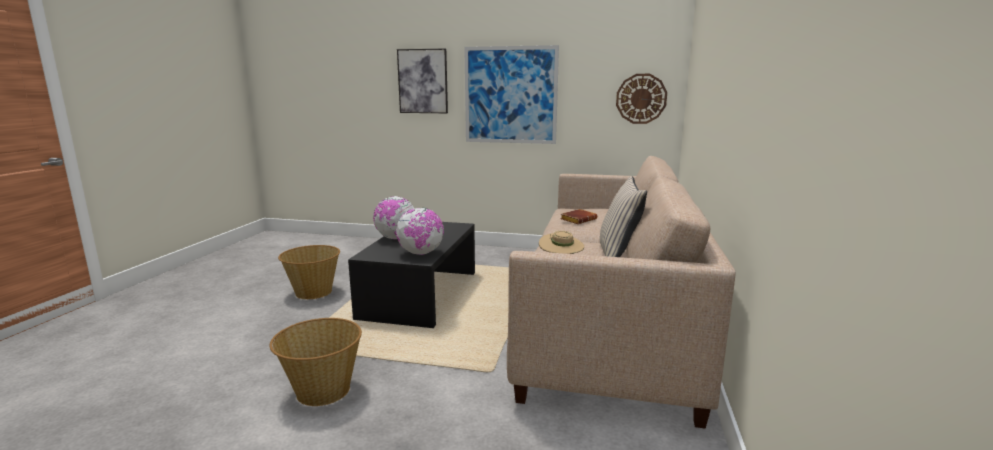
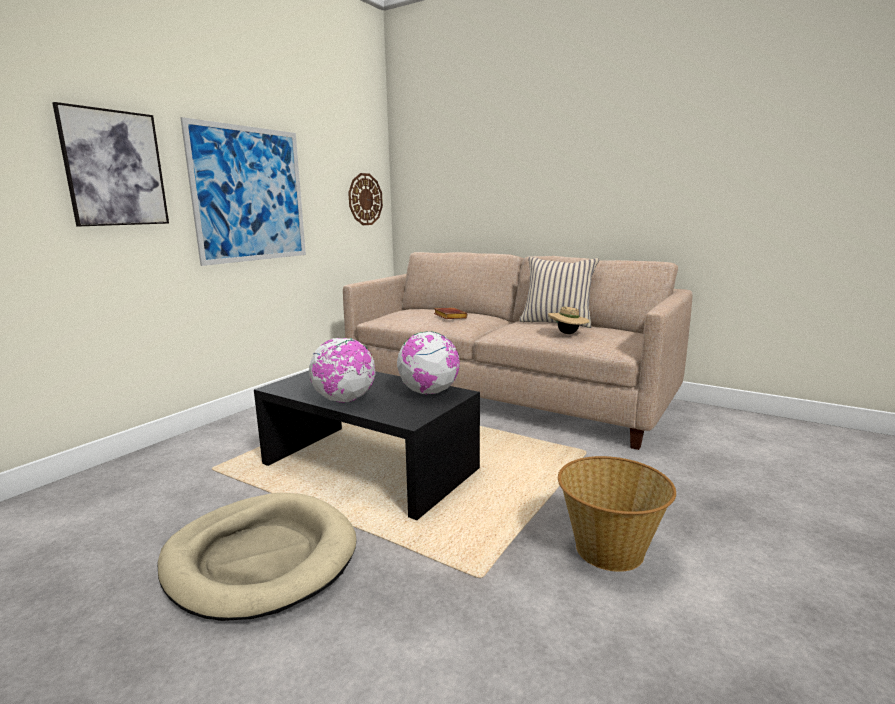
camera: 70 degrees left, 0 degrees up
basket [278,245,340,299] -> beige dog bed [157,493,356,621]

